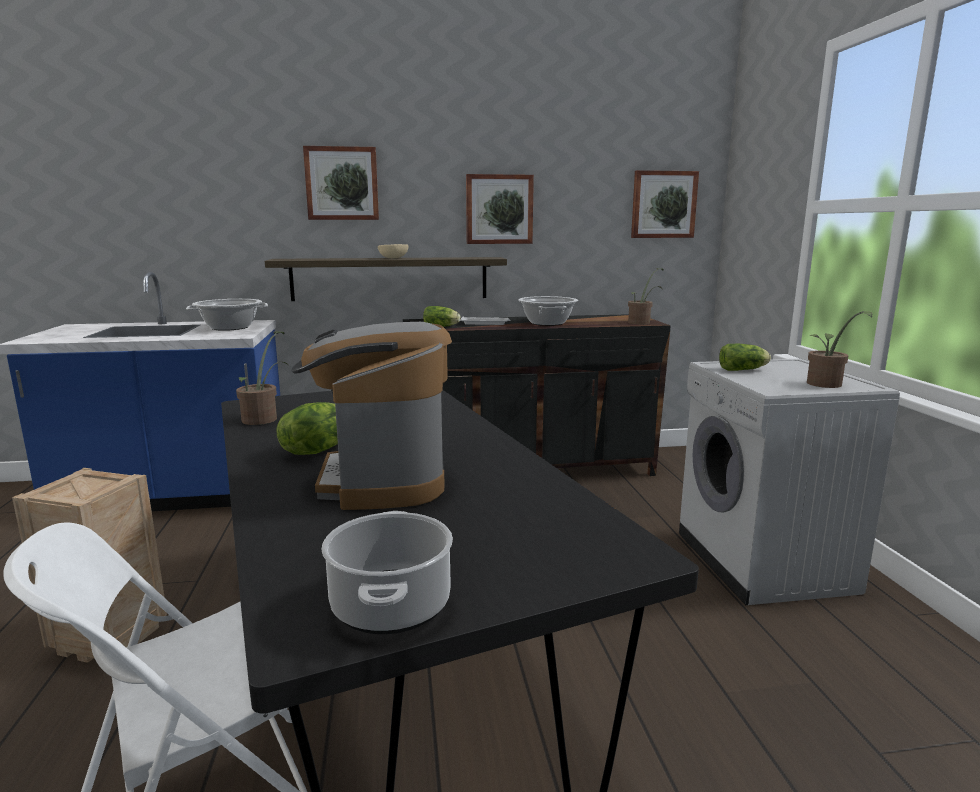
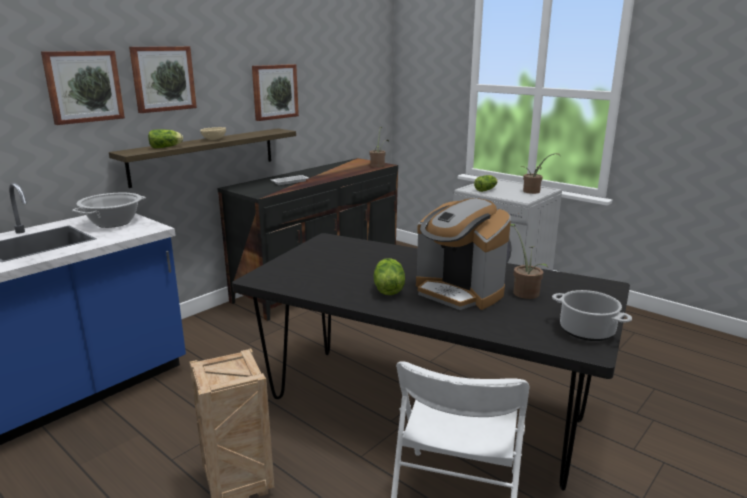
camera: 40 degrees left, 5 degrees up
potted plant [236,331,289,425] -> potted plant moved to [510,224,548,299]
lettuce [423,306,461,327] -> lettuce moved to [148,129,183,148]
cooking pot [518,296,578,326] -> none
picture [631,170,699,238] -> picture moved to [41,51,125,125]

